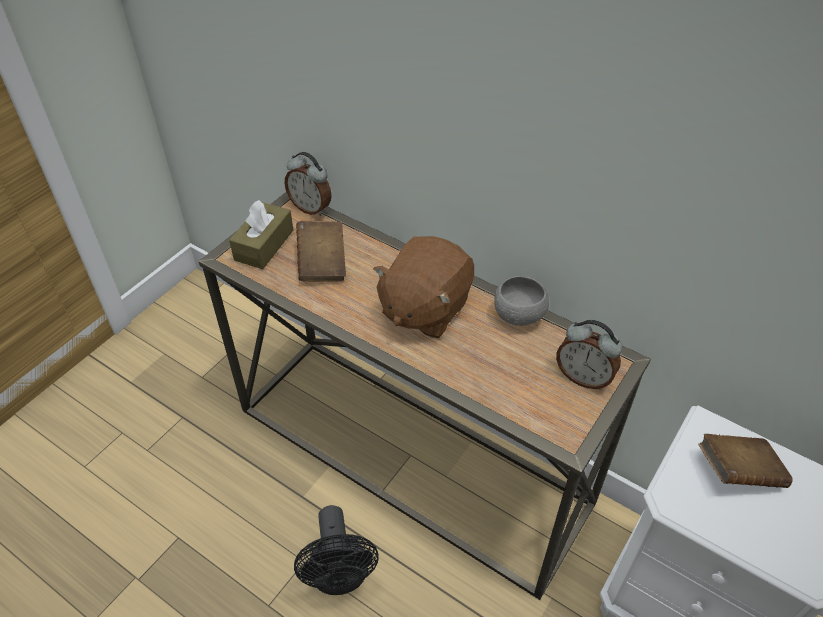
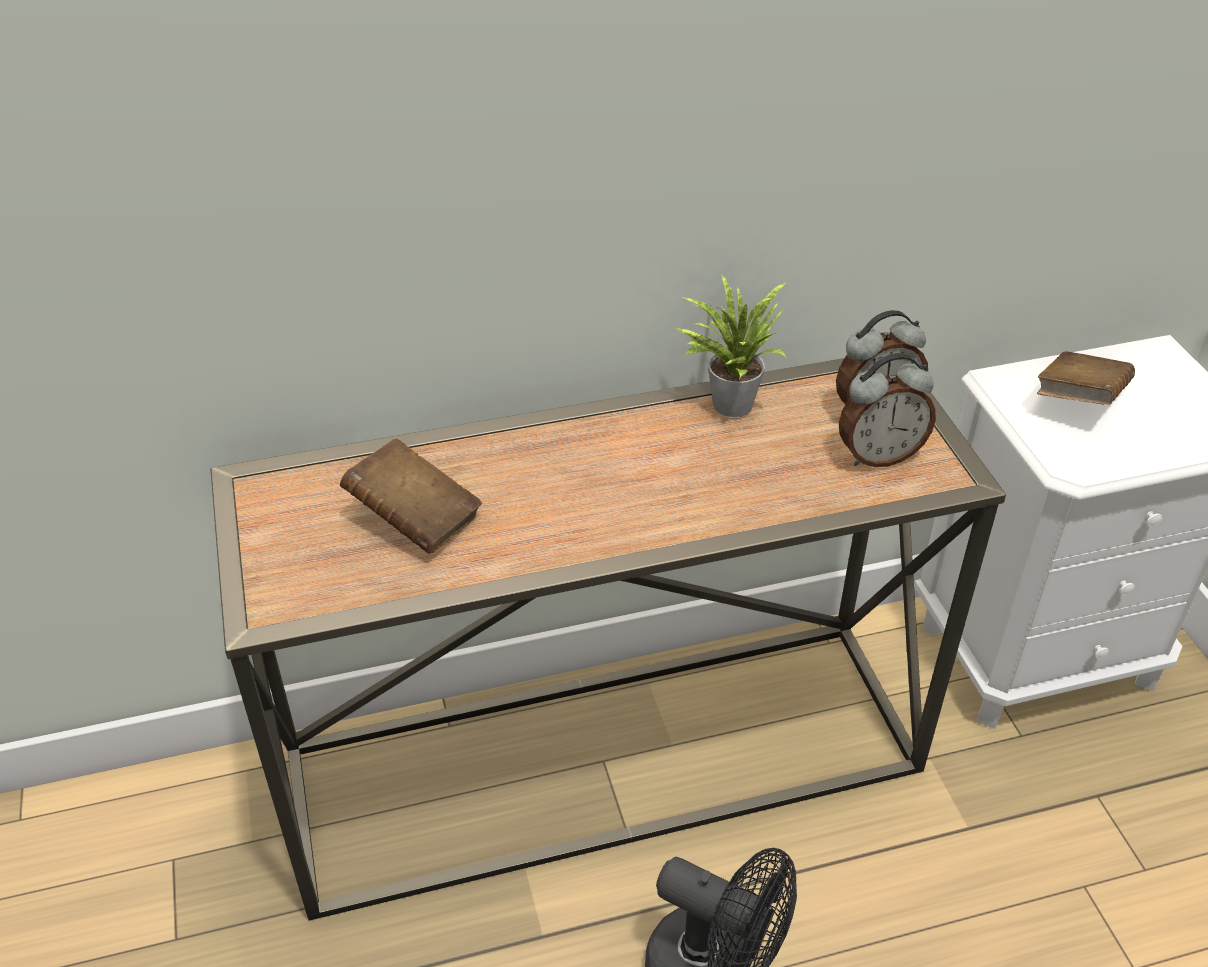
camera: 50 degrees left, 5 degrees down
brown tissue box [229,200,293,269] -> none
alarm clock [284,152,332,216] -> alarm clock moved to [839,353,936,467]
brown plush toy [373,236,474,338] -> none
grey bowl [494,276,549,326] -> potted plant [675,274,786,417]

